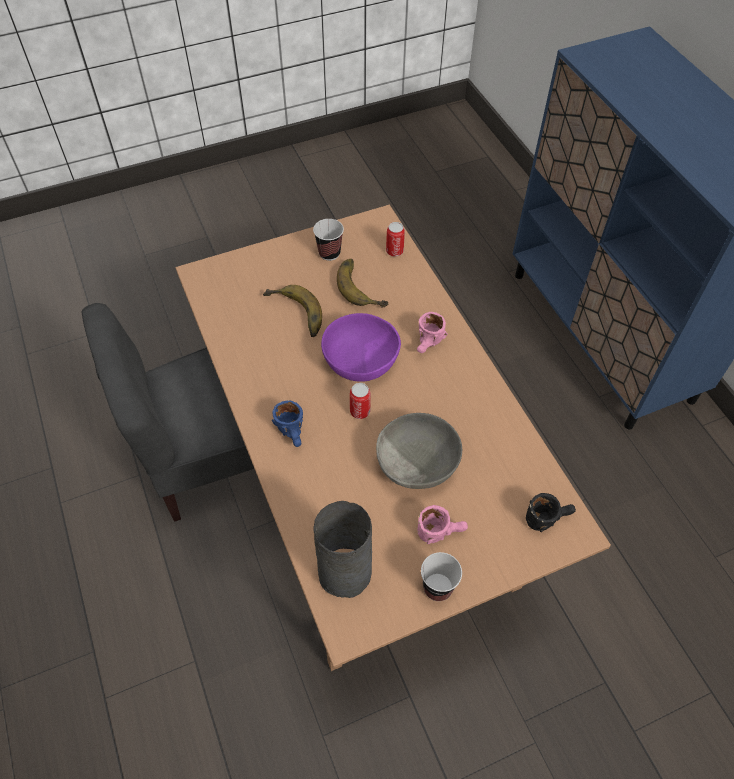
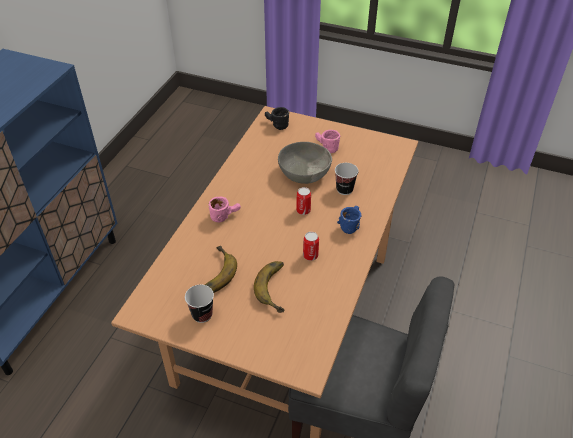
camera: 135 degrees left, 10 degrees down
grey vase [313,501,372,598] -> none
purple bowl [321,313,401,382] -> none
can [386,222,405,256] -> can moved to [303,232,319,261]
cup [421,552,462,601] -> cup moved to [335,163,358,195]

